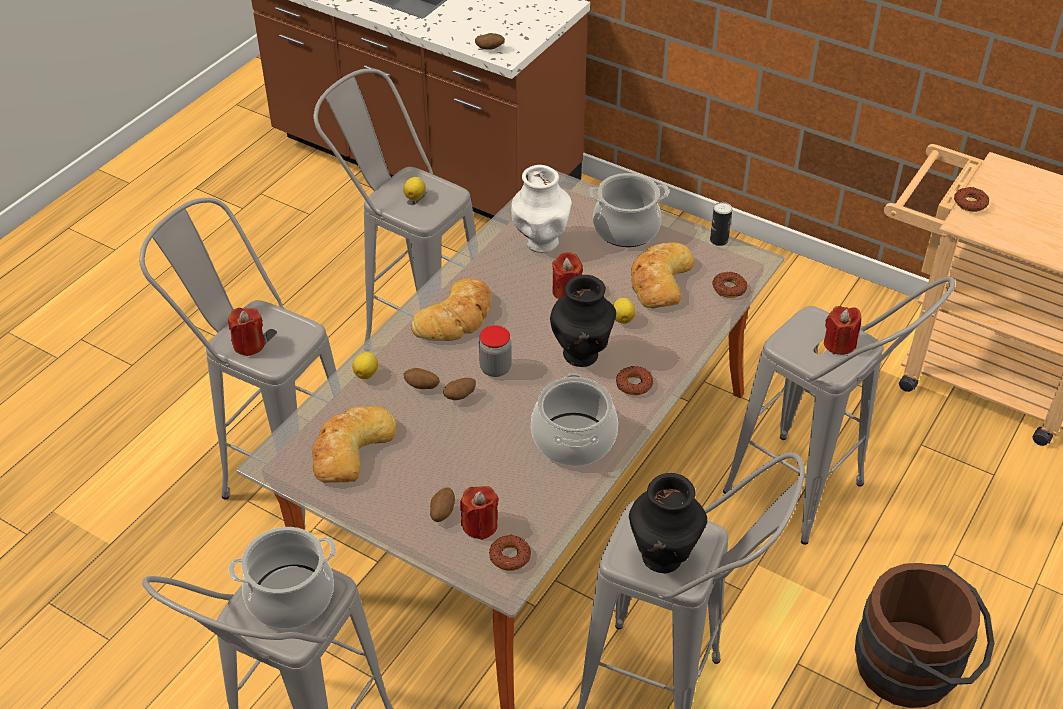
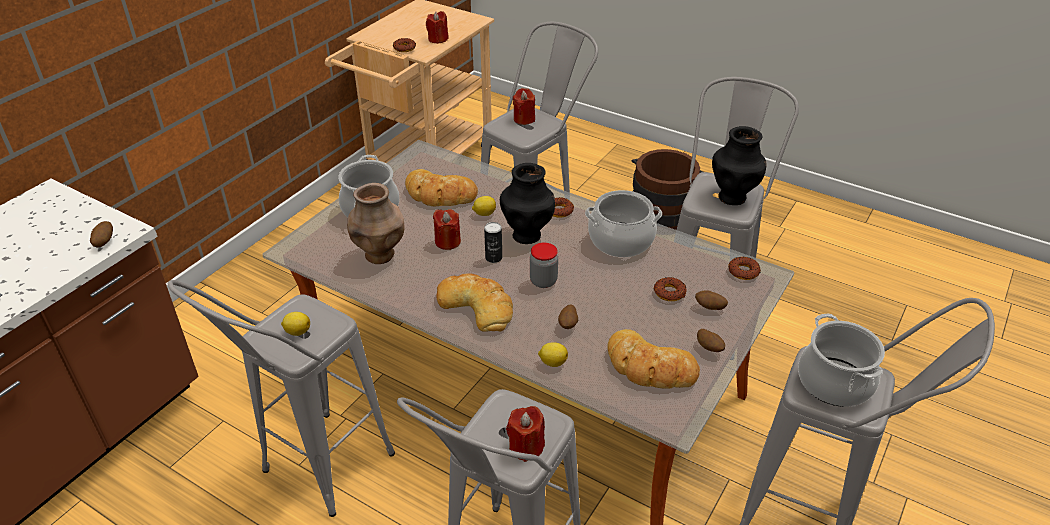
camera: 90 degrees left, 5 degrees down
potato [443,378,476,400] -> potato moved to [697,329,725,352]
red candle [460,486,499,540] -> red candle moved to [426,11,449,44]
white vase [511,165,572,253] -> brown vase [347,183,405,264]
can [710,202,732,246] -> can moved to [484,222,502,263]
donut [712,272,747,298] -> donut moved to [654,277,687,301]

